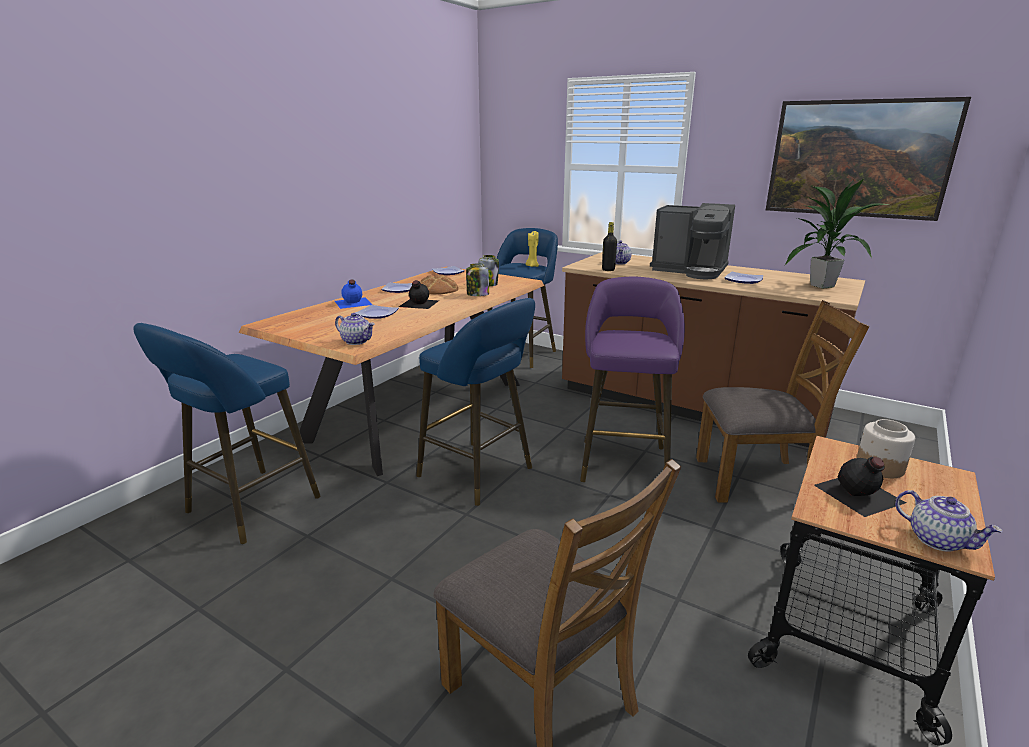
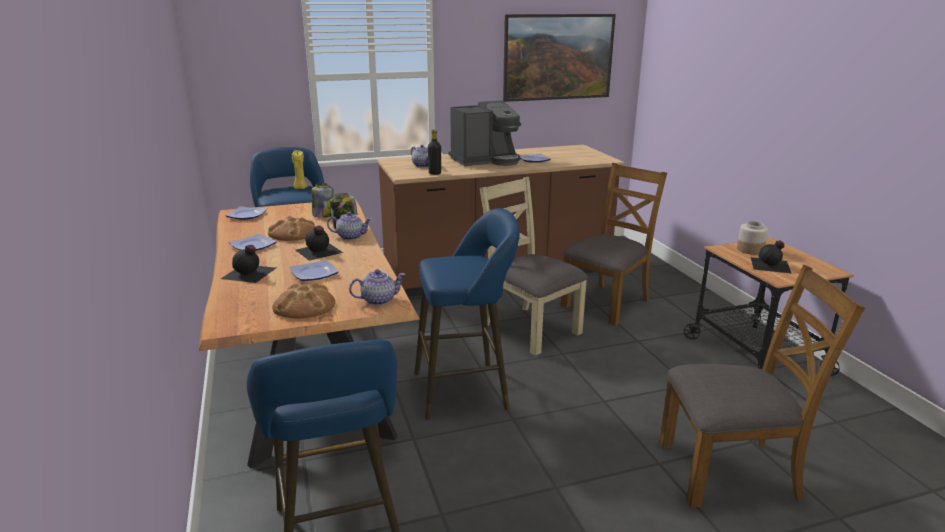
camera: 50 degrees left, 0 degrees up
blue bottle [335,279,372,309] -> black bottle [221,245,276,283]
purple stool [580,277,685,482] -> beige chair [479,177,588,356]
potted plant [785,178,890,288] -> none
teapot [895,490,1003,552] -> teapot moved to [327,212,372,240]
none -> bread [272,283,335,319]

